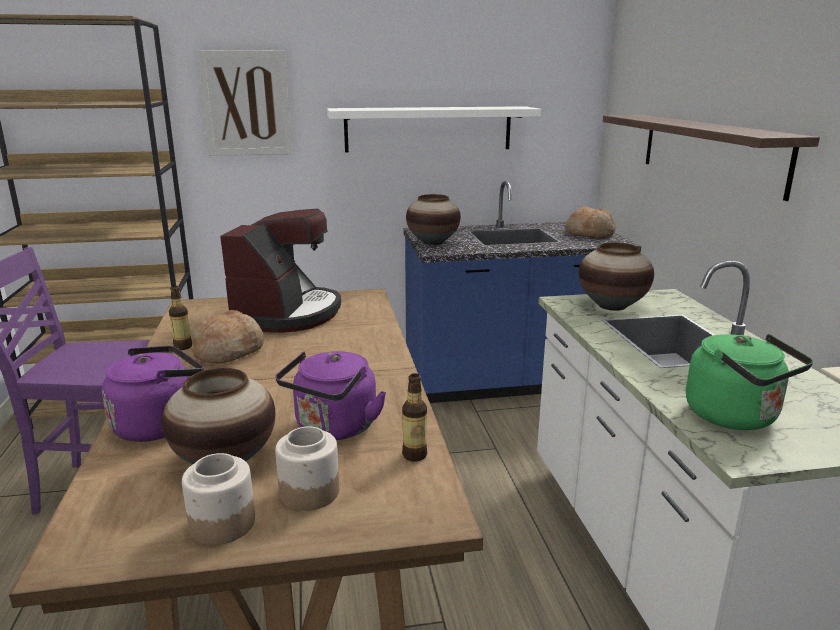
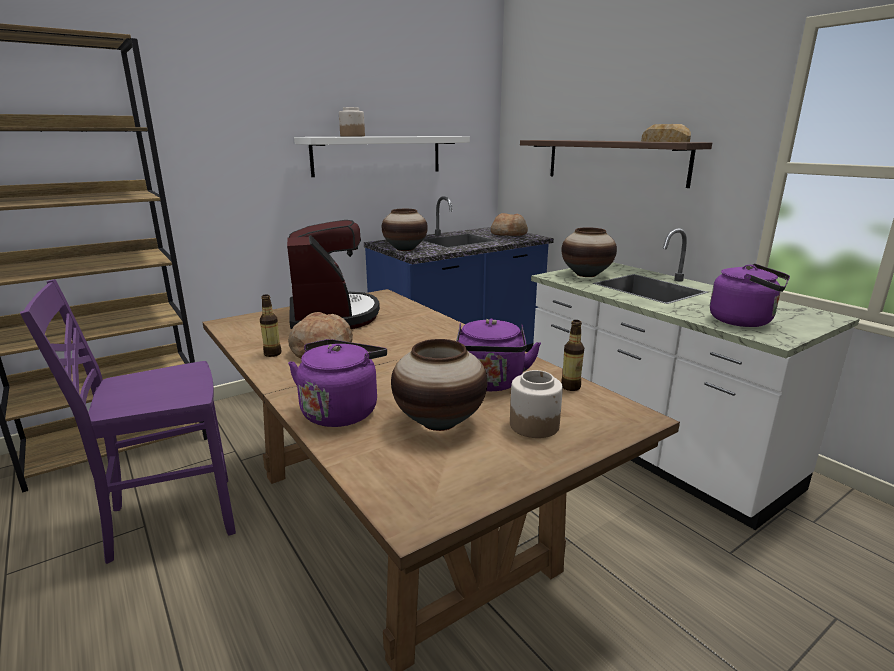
camera: 25 degrees left, 0 degrees up
jar [182,453,255,545] -> jar moved to [339,107,365,137]
picture [197,50,292,156] -> none
green kettle [686,334,813,430] -> purple kettle [710,264,790,327]
none -> bread [641,124,691,142]

